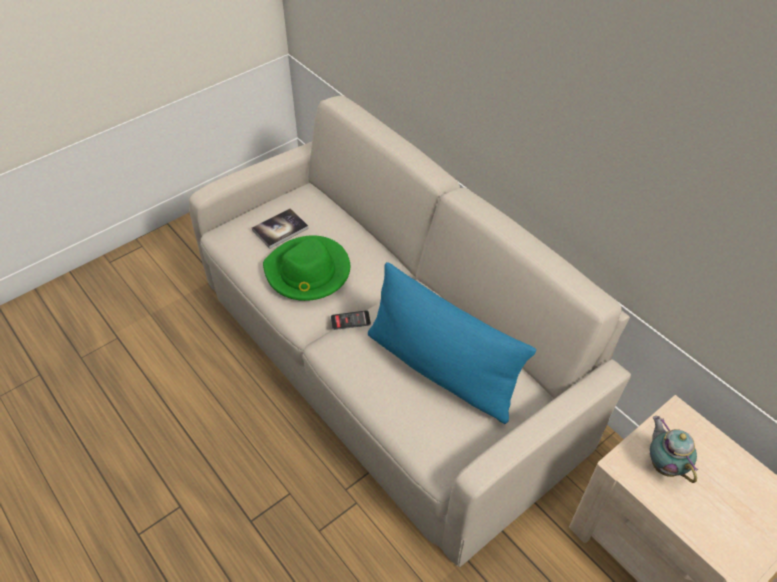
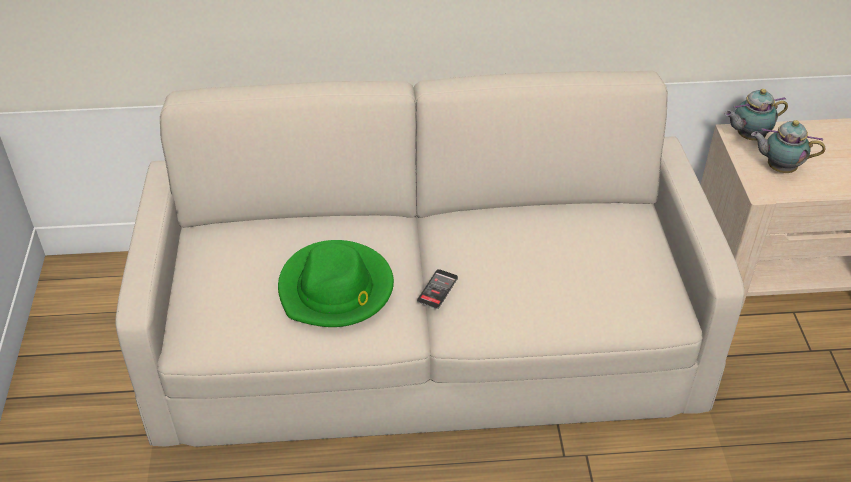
camera: 55 degrees left, 5 degrees down
book [252,208,309,249] -> none
blue pillow [368,262,536,424] -> none
none -> teapot [725,89,788,141]

